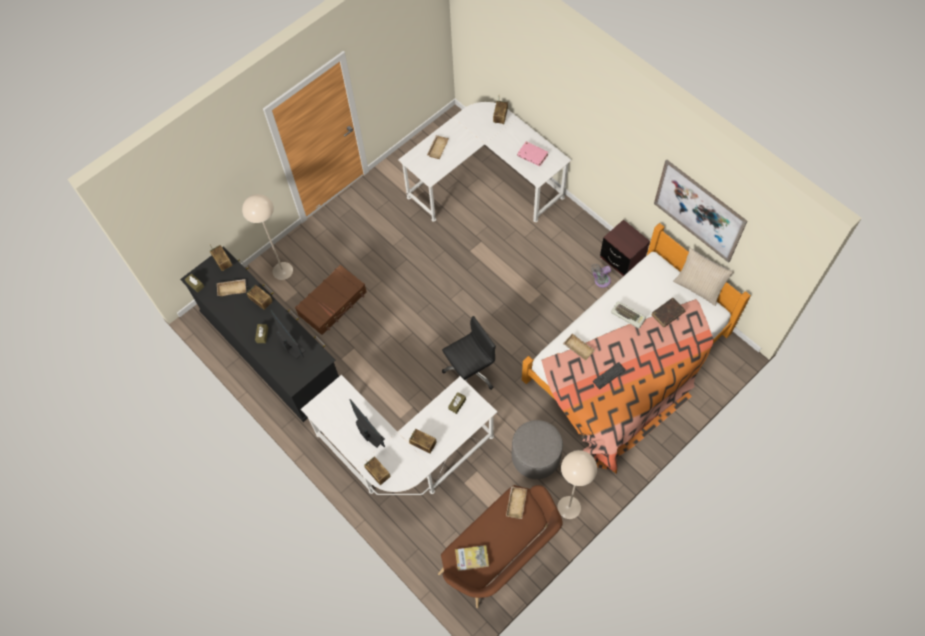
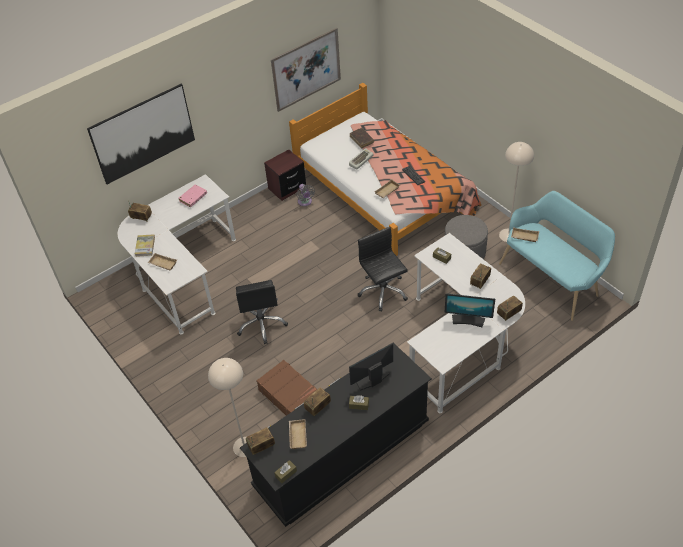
camera: 85 degrees left, 15 degrees down
monitor [350,399,385,448] -> monitor turned 135 degrees counterclockwise [444,293,495,327]
brown bench [438,485,563,608] -> turquoise bench [499,191,615,321]
book [455,545,489,571] -> book moved to [135,234,155,257]
beige pillow [673,248,734,306] -> none
none -> picture [87,84,195,184]
none -> black office chair [236,280,288,344]

